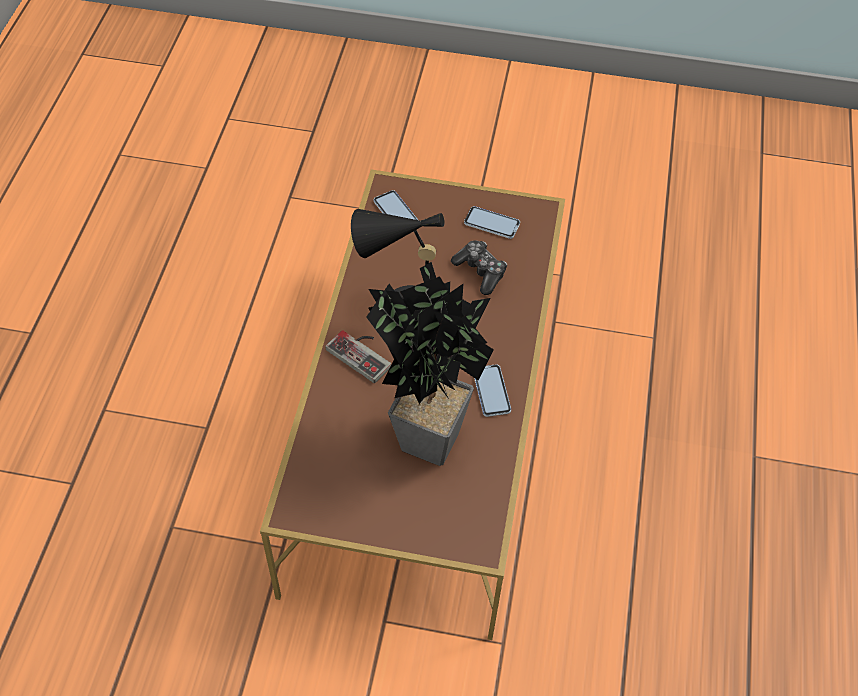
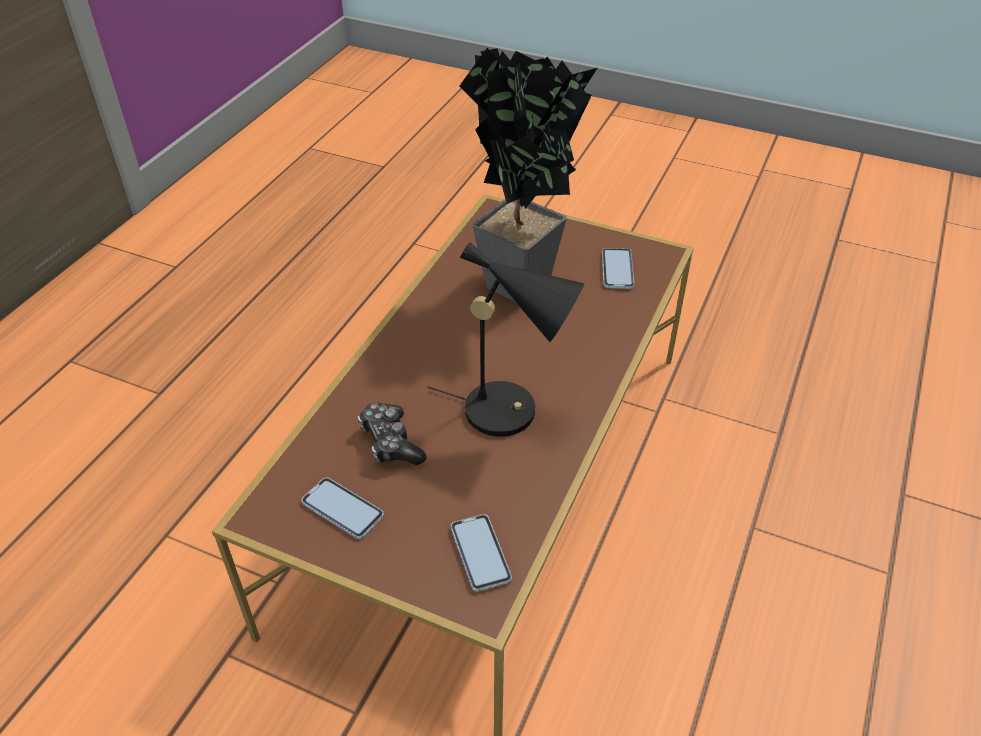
camera: 165 degrees left, 10 degrees down
game controller [325,330,391,383] -> none
phone [474,364,511,417] -> phone moved to [602,248,634,289]

